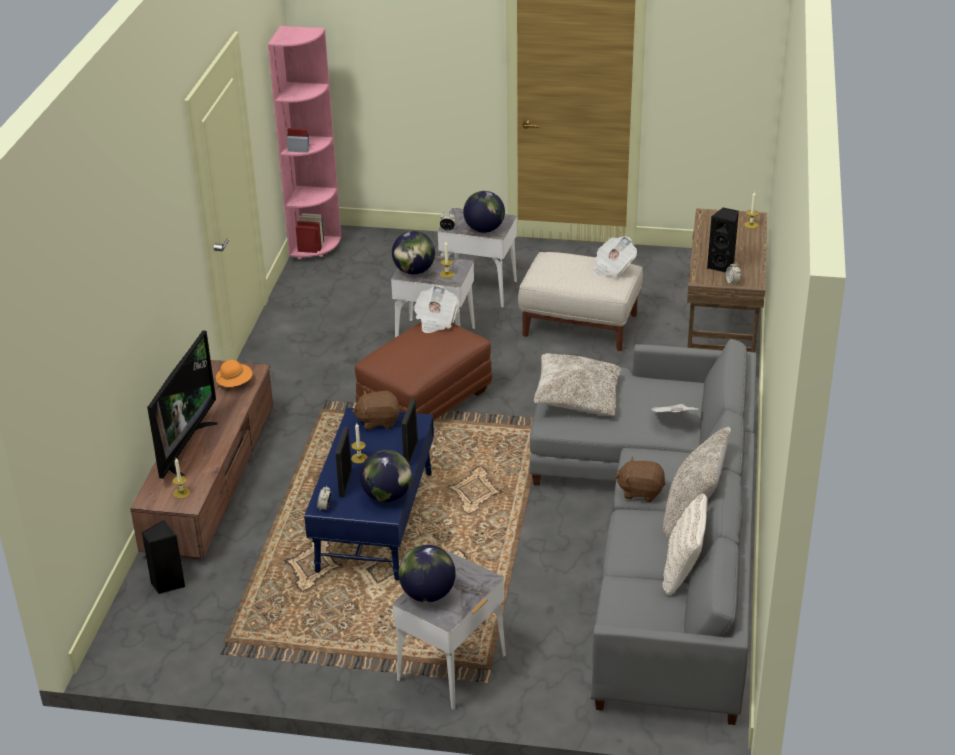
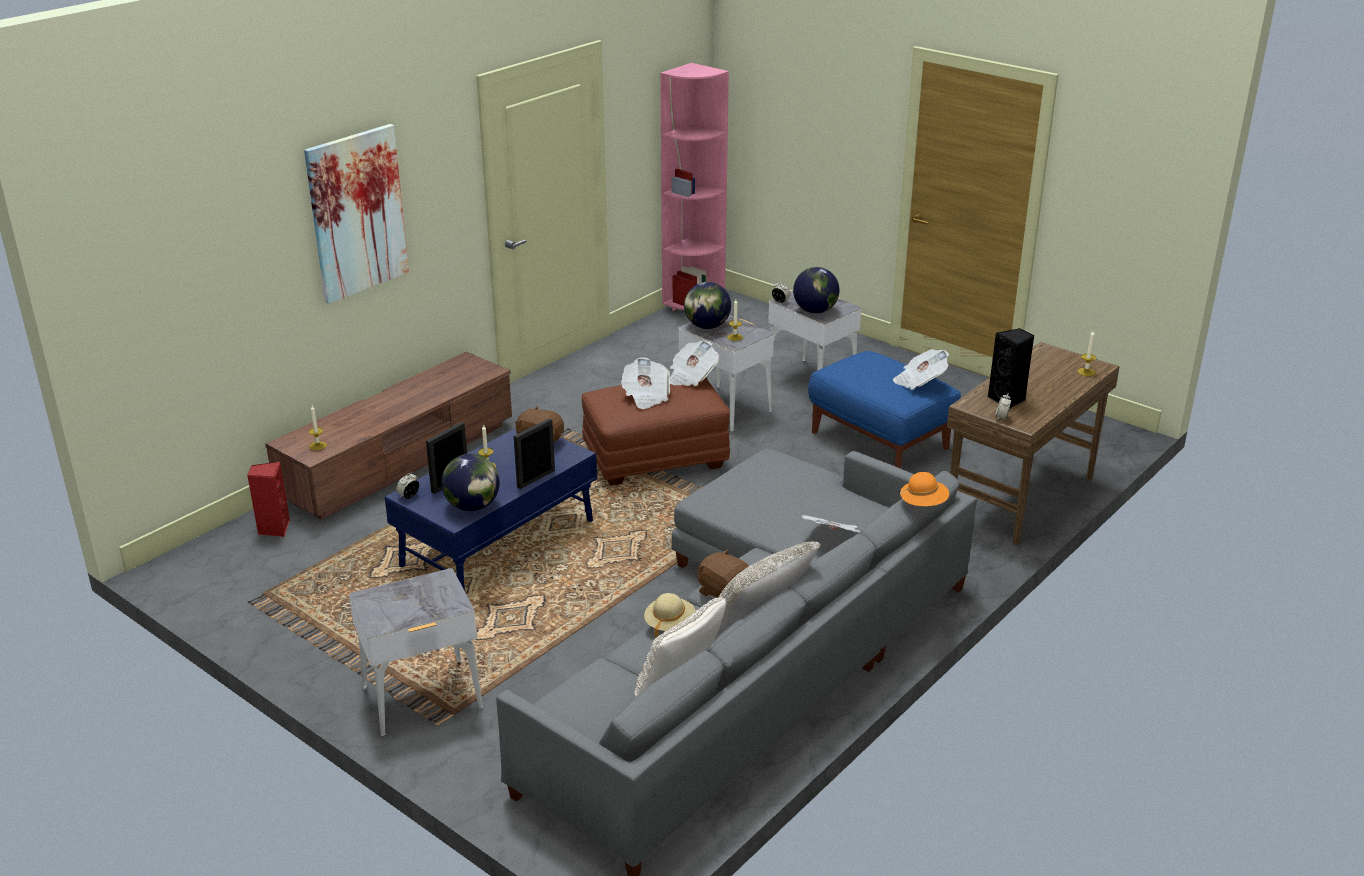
camera: 30 degrees right, 5 degrees down
black speaker [142,520,185,594] -> red speaker [247,462,290,537]
television [147,330,218,479] -> none
orange hat [216,360,253,387] -> orange hat moved to [899,472,949,506]
globe [398,545,456,602] -> none
beige ottoman [518,252,643,351] -> blue ottoman [808,351,961,469]
beige pillow [534,353,621,416] -> none
none -> picture [304,124,409,304]
none -> newspaper [621,357,670,409]
none -> beige hat [644,593,696,637]

